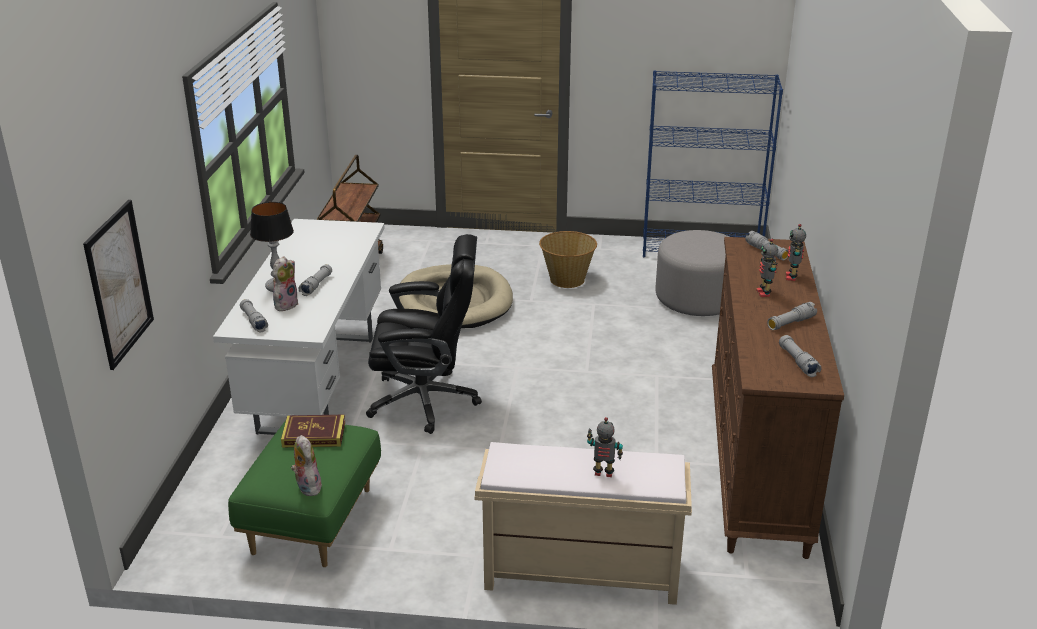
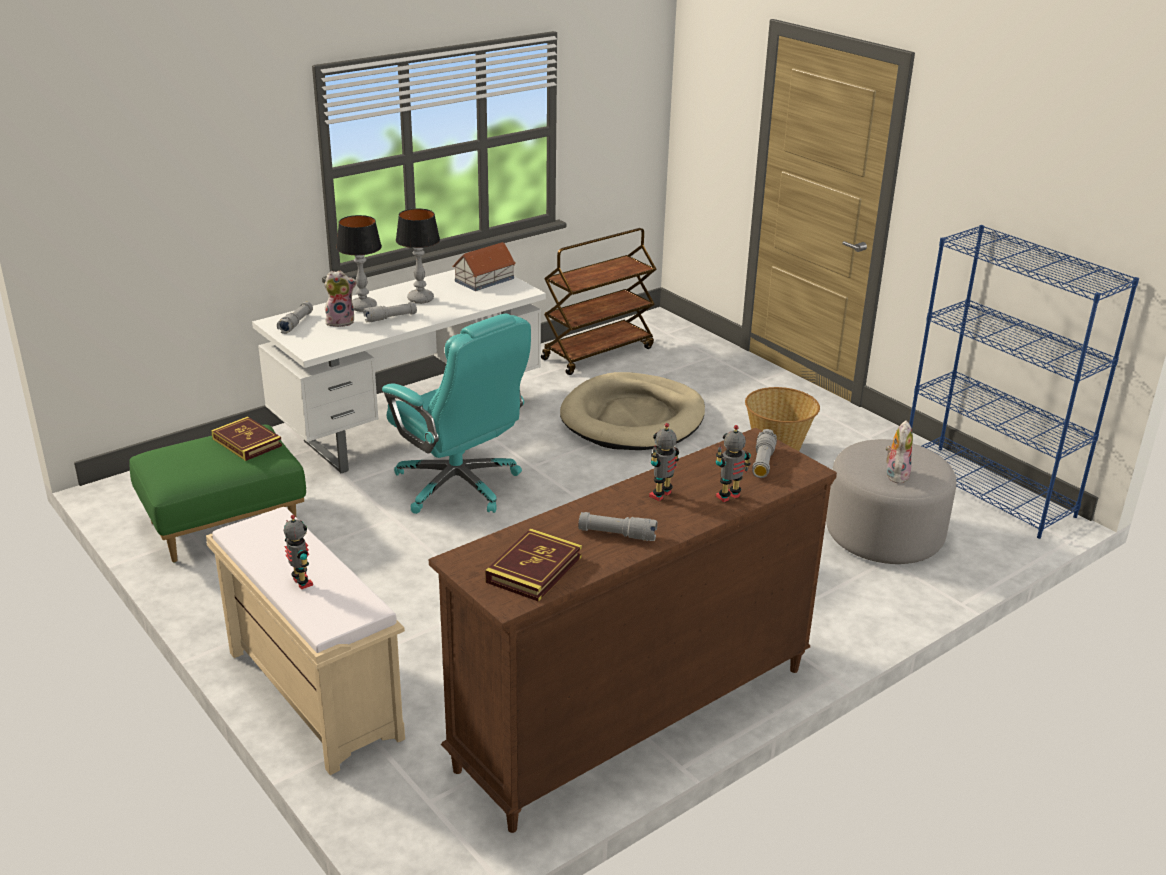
camera: 45 degrees right, 0 degrees up
picture [83,200,154,370] -> none
plush toy [291,435,323,496] -> plush toy moved to [886,420,913,484]
black office chair [366,234,482,434] -> turquoise office chair [382,314,531,514]
grey flashlight [779,335,821,377] -> book [485,528,582,602]
none -> table lamp [396,209,440,304]
none -> toy house [452,242,516,291]

